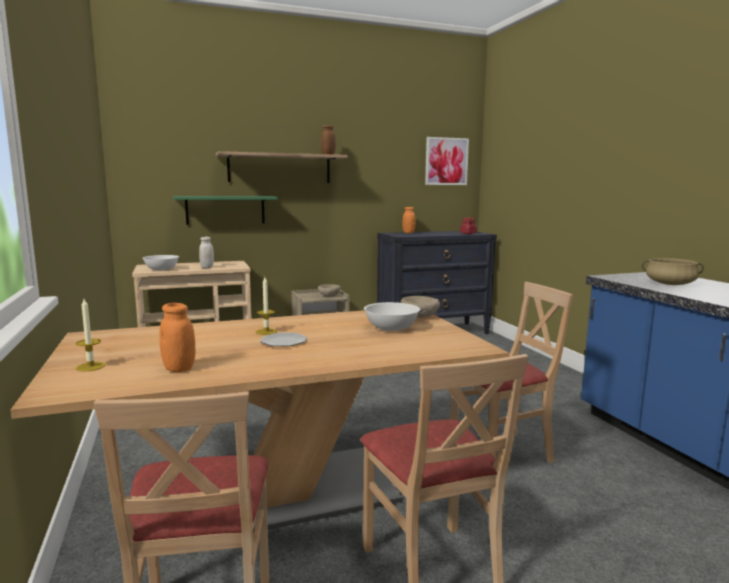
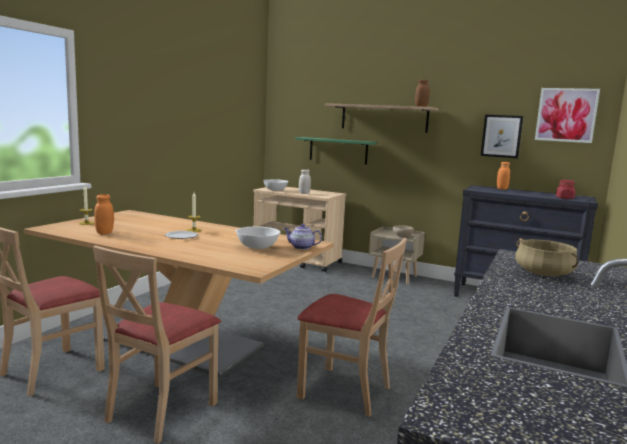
camera: 45 degrees right, 0 degrees up
beige bowl [401,296,440,318] -> teapot [284,224,322,250]
none -> picture [481,115,523,158]

